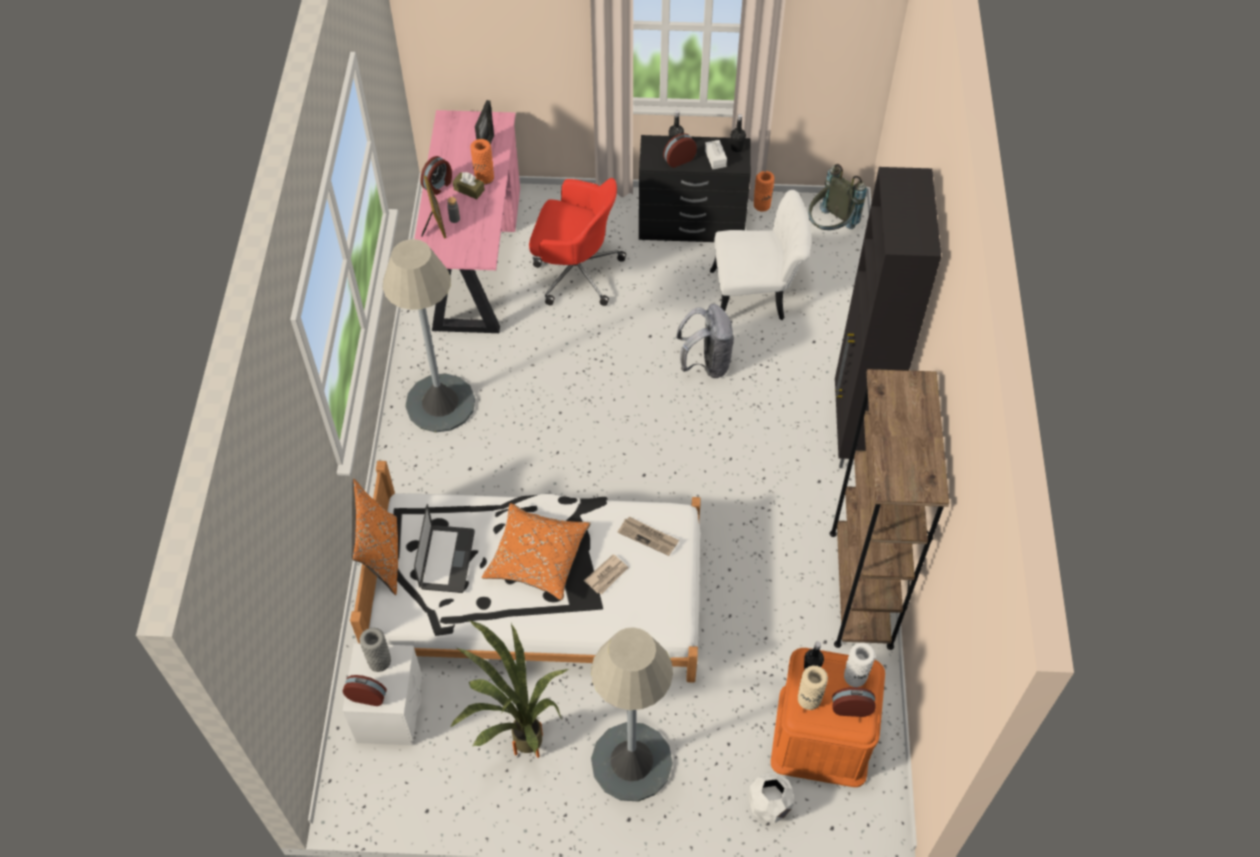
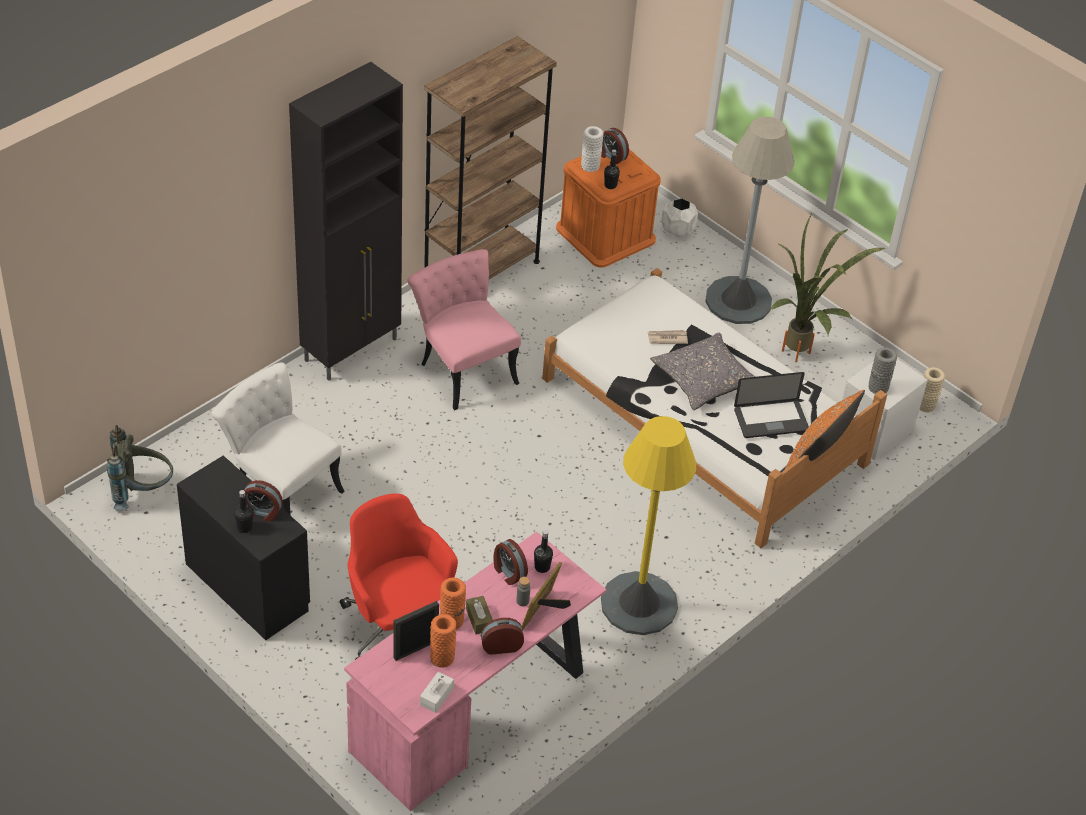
camera: 140 degrees left, 10 degrees down
alarm clock [343,675,387,706] -> alarm clock moved to [493,539,528,585]
grey floor lamp [383,239,475,433] -> yellow floor lamp [601,416,696,635]
laptop [414,504,475,593] -> laptop turned 150 degrees counterclockwise [734,372,809,438]
orange pillow [482,503,591,600] -> grey pillow [650,333,755,410]
newspaper [617,516,679,556] -> none
grey backpack [676,304,734,378] -> none
white tissue box [705,140,727,169] -> white tissue box moved to [420,672,454,713]
black bottle [731,114,746,152] -> black bottle moved to [534,530,553,573]
orange vase [754,171,775,212] -> orange vase moved to [430,614,457,668]
beige vase [798,665,828,710] -> beige vase moved to [919,367,945,412]
none -> pink chair [407,249,521,410]

